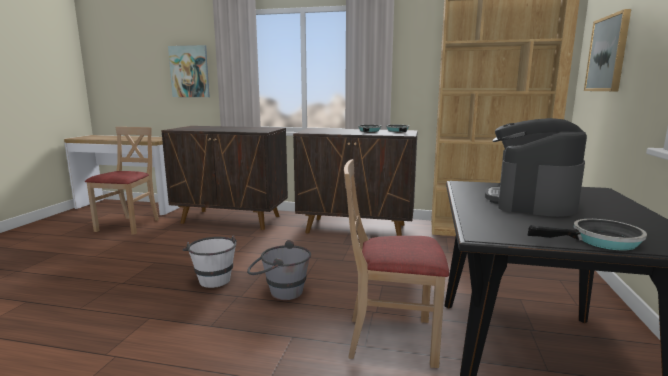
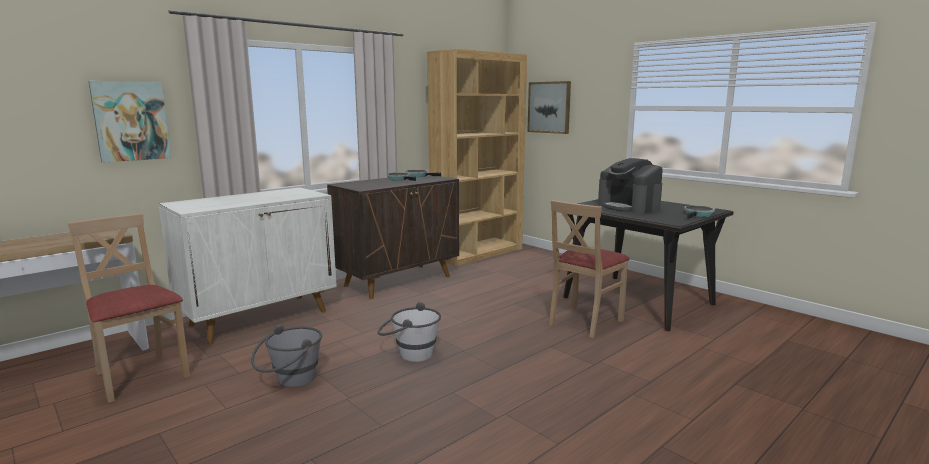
camera: 55 degrees left, 0 degrees up
brown cabinet [161,126,288,230] -> white cabinet [158,188,337,345]
grey bucket [247,240,311,300] -> grey bucket moved to [251,324,322,388]

